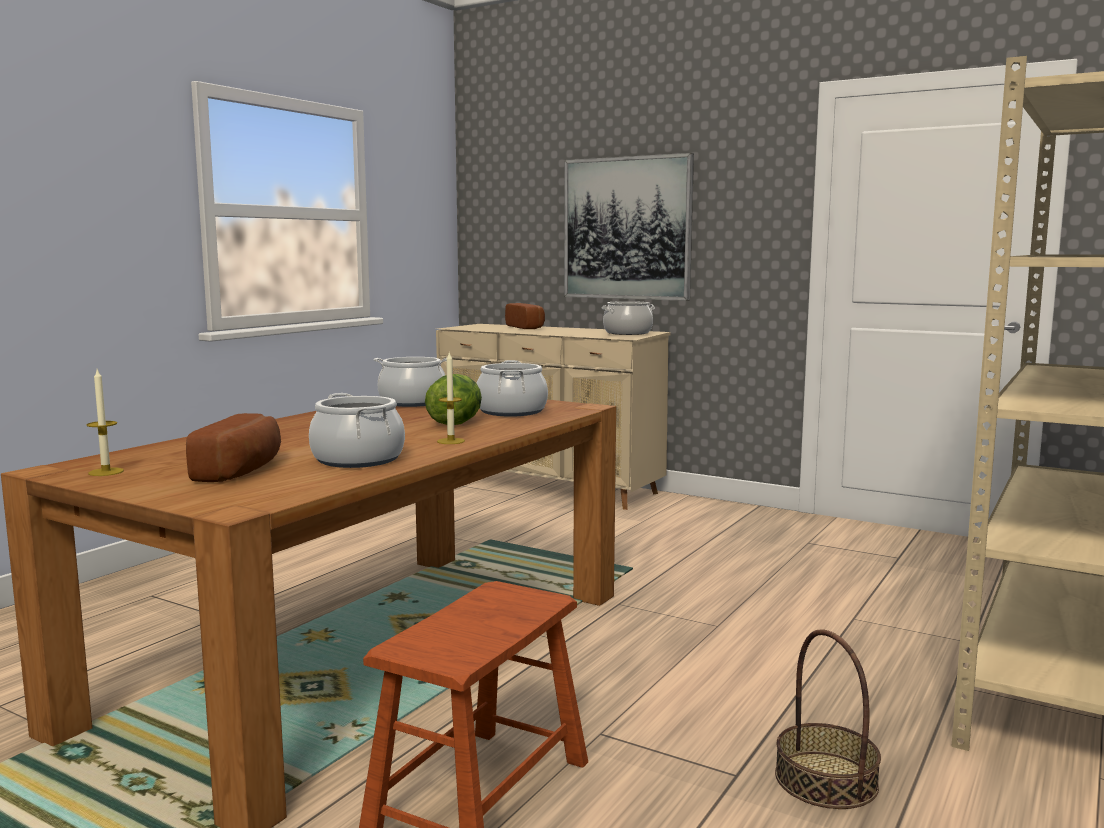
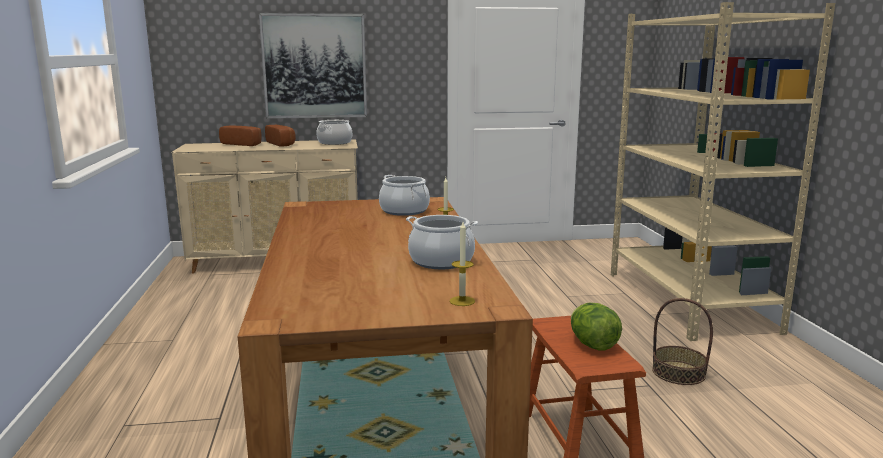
camera: 40 degrees left, 5 degrees up
candle [87,370,124,476] -> candle moved to [449,222,475,306]
bread [186,413,281,482] -> bread moved to [265,125,296,147]
cooking pot [374,357,446,407] -> none
lettuce [425,374,482,425] -> lettuce moved to [571,303,622,351]

